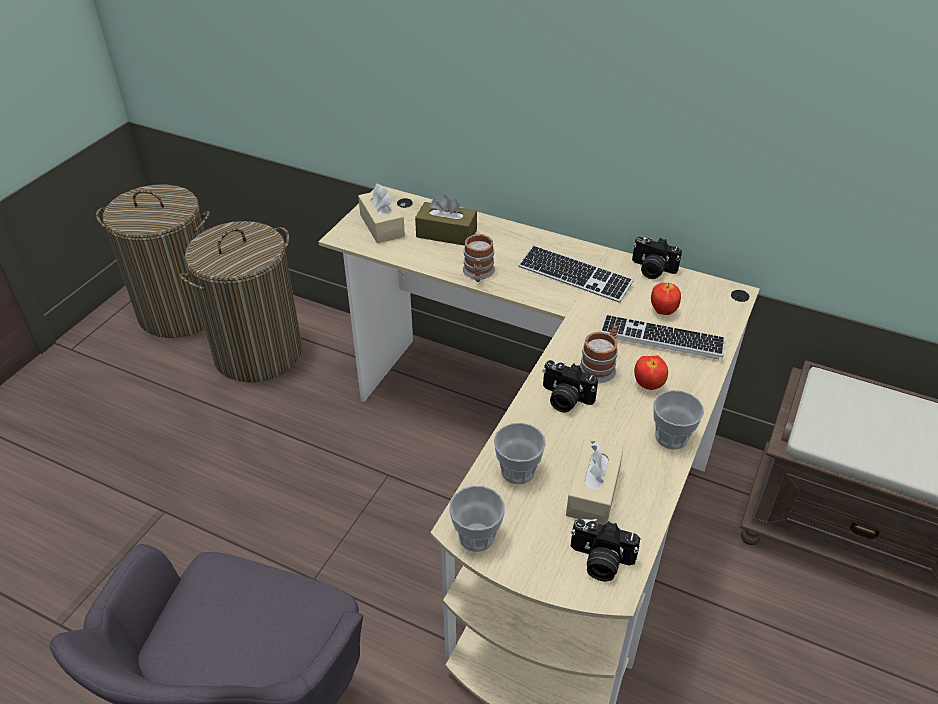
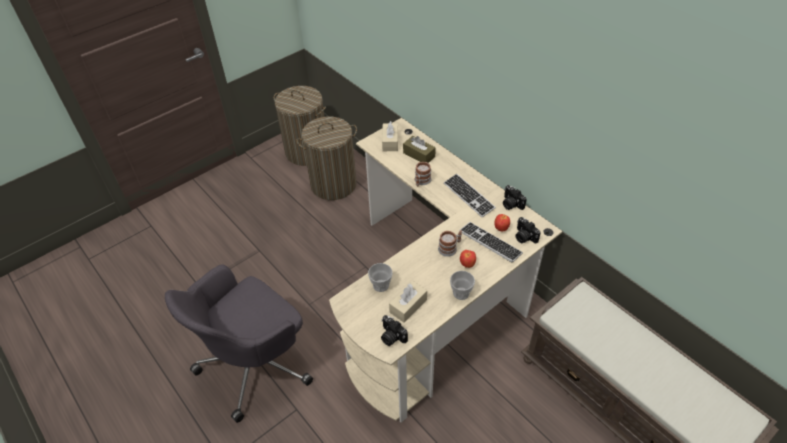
camera: 25 degrees right, 5 degrees up
cup [449,486,505,552] -> none
camera [542,360,598,413] -> camera moved to [515,217,541,244]

